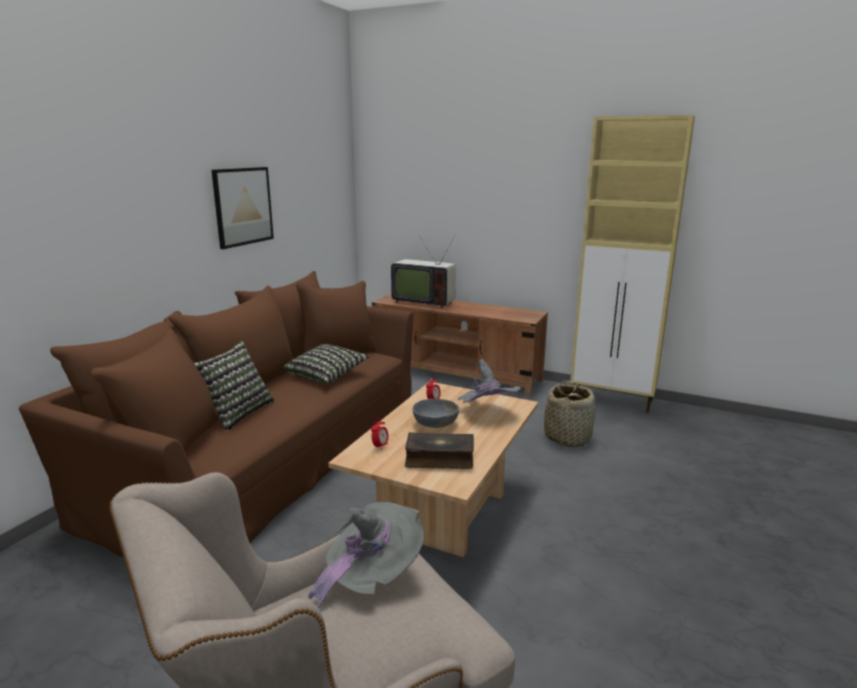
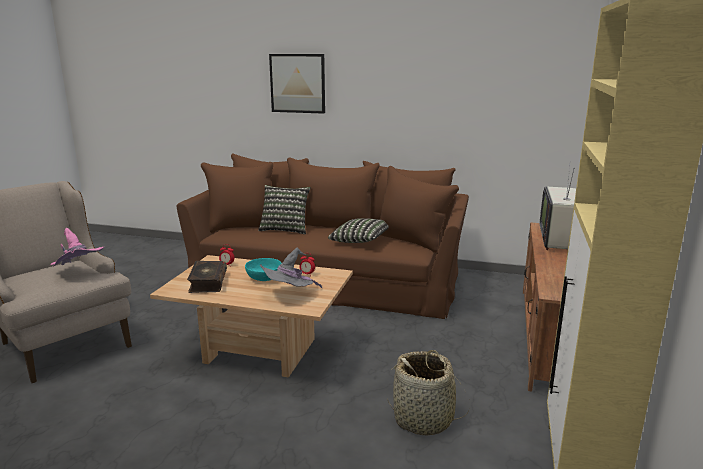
camera: 80 degrees right, 0 degrees up
picture [211,167,274,249] -> picture moved to [269,54,325,114]
grey hat [308,502,424,609] -> pink hat [49,228,104,267]
grey bowl [412,399,459,428] -> turquoise bowl [245,258,282,281]

